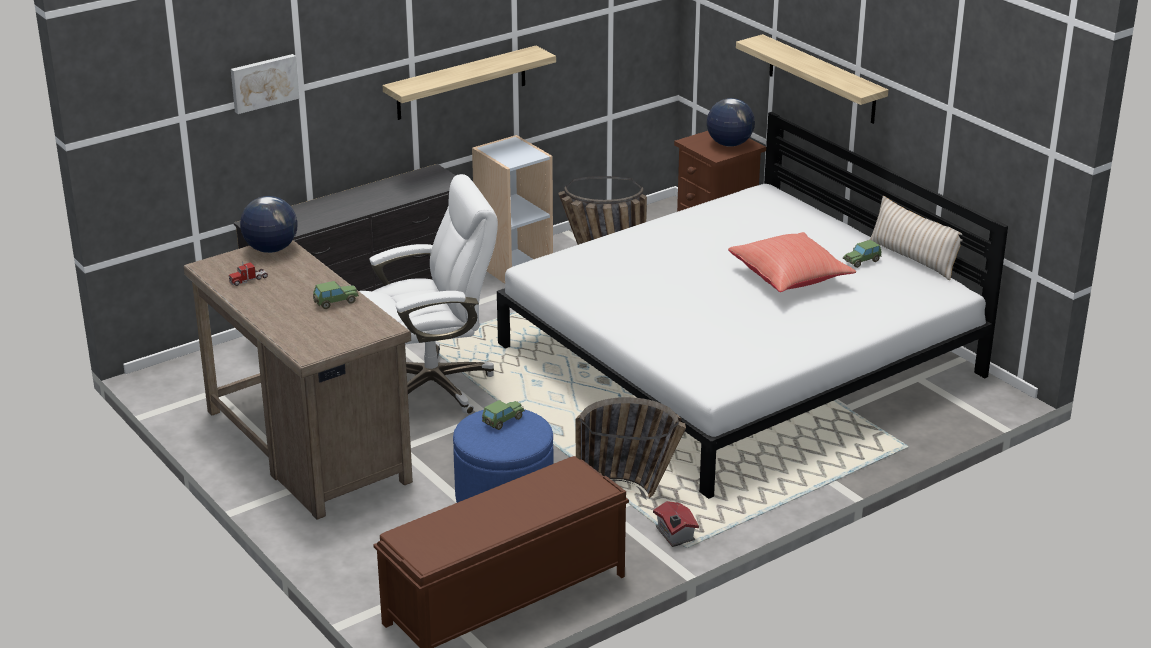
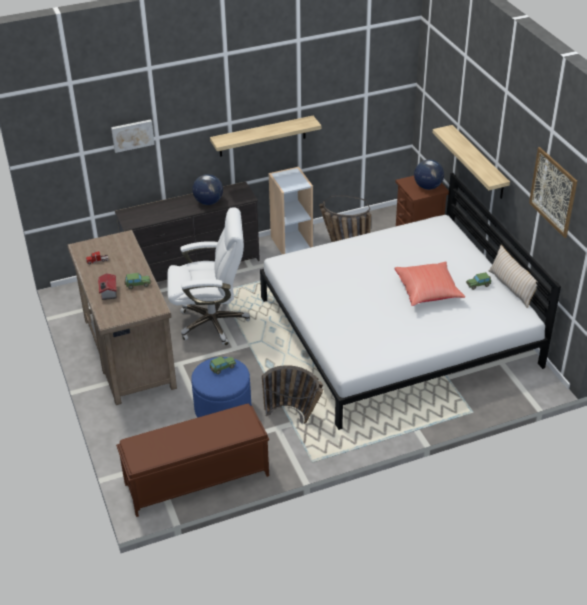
camera: 15 degrees right, 10 degrees up
globe [240,196,298,253] -> globe moved to [192,174,223,205]
toy house [653,501,699,547] -> toy house moved to [98,273,117,300]
none -> picture [529,147,577,238]

